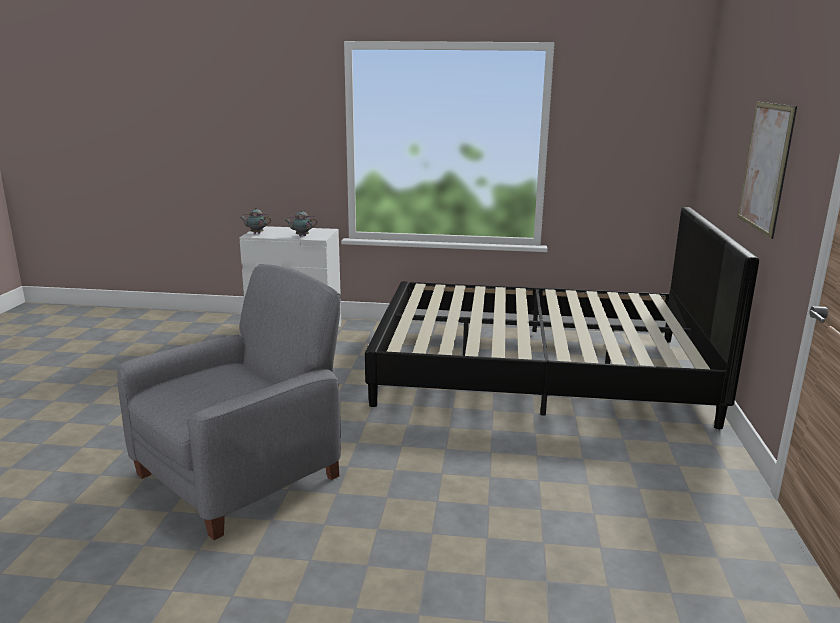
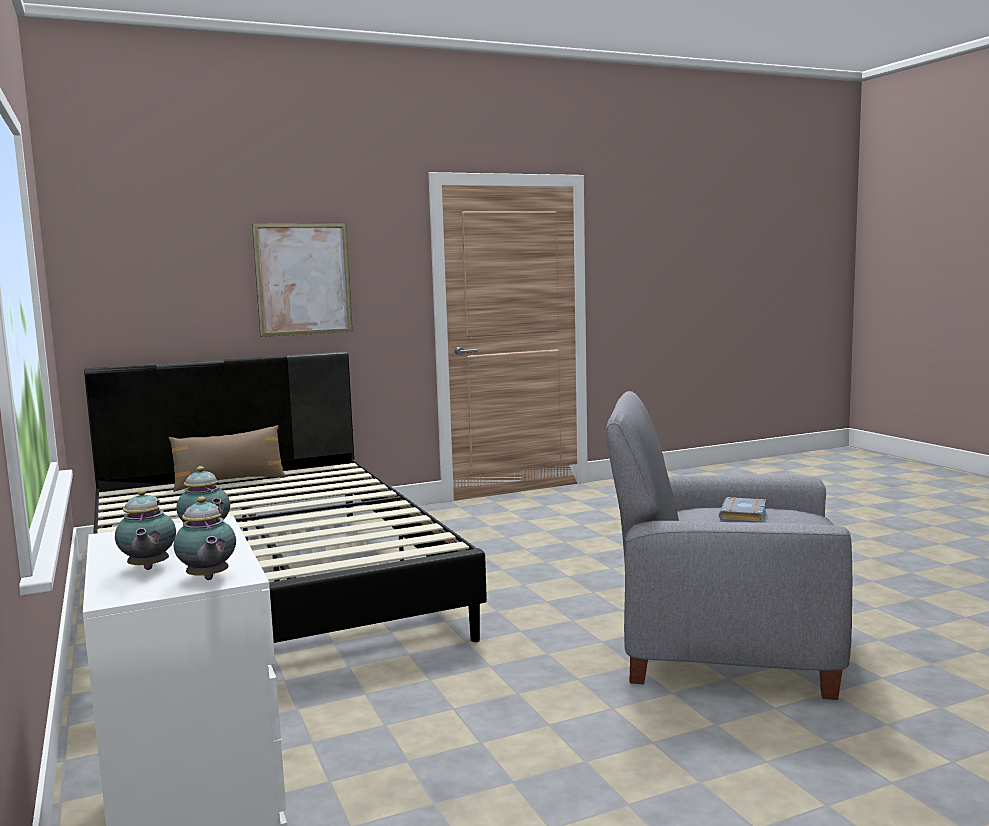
camera: 120 degrees left, 10 degrees down
none -> teapot [115,489,176,570]
none -> brown pillow [169,425,286,492]
none -> grey book [719,497,766,523]

